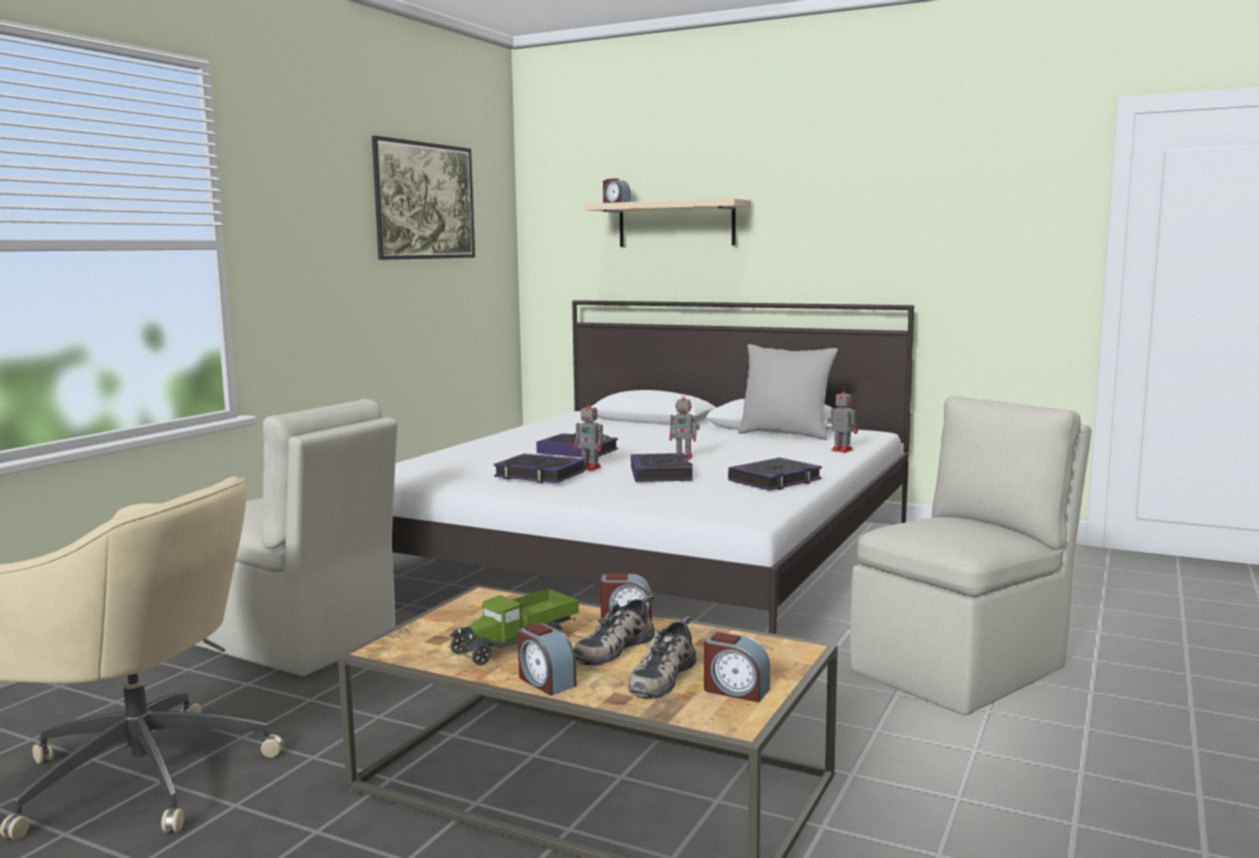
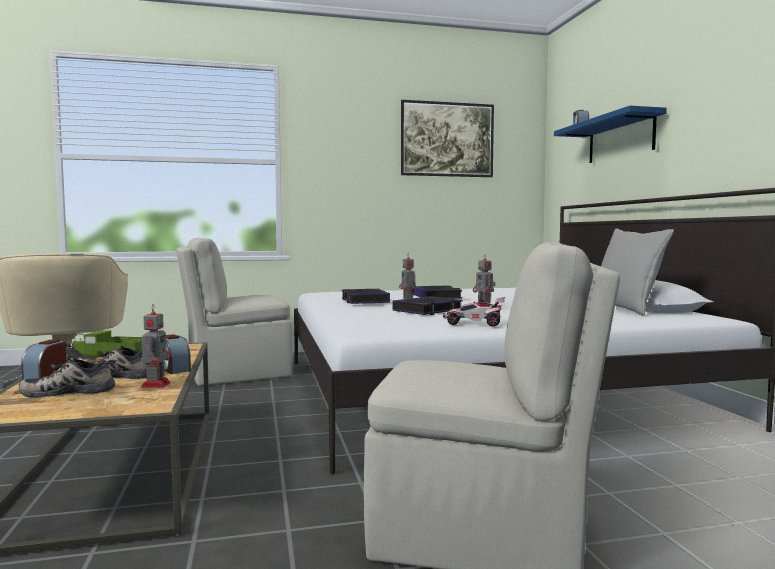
camera: 50 degrees right, 5 degrees down
beige chair [195,399,398,676] -> beige chair turned 75 degrees clockwise [176,238,293,386]
beige shelf [585,198,751,247] -> blue shelf [554,106,667,163]
alarm clock [704,632,770,702] -> none
book [728,457,822,491] -> toy car [443,297,505,327]
toy robot [827,386,858,453] -> toy robot moved to [141,305,172,388]

